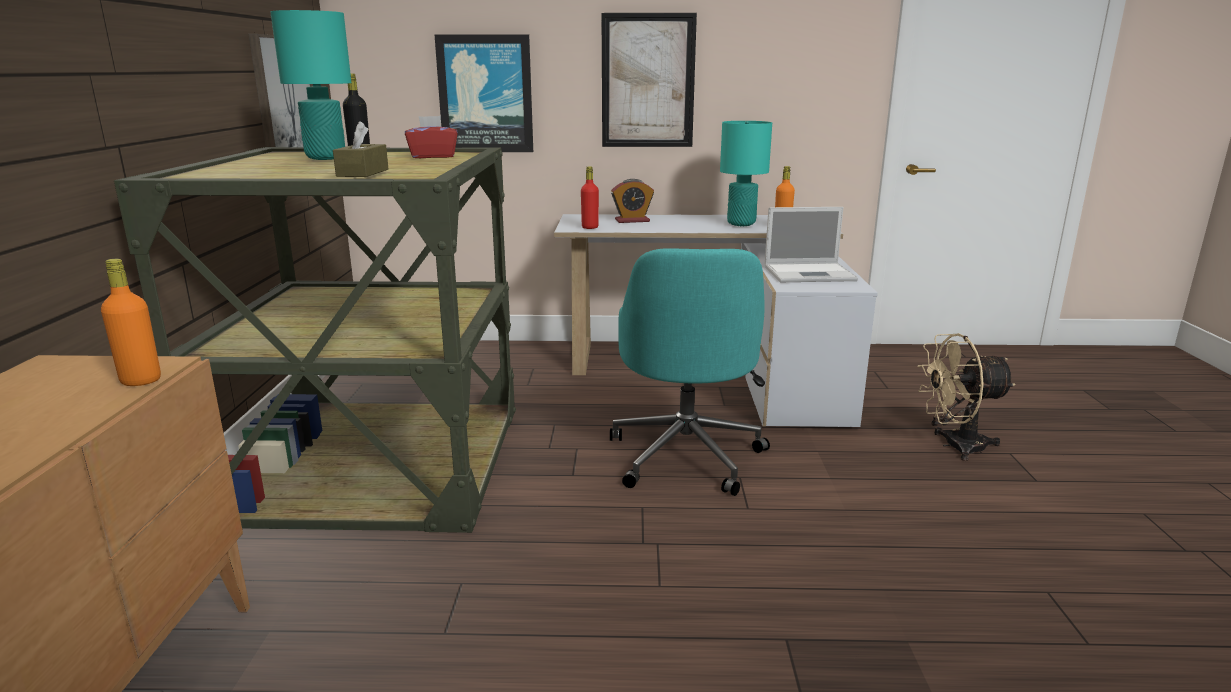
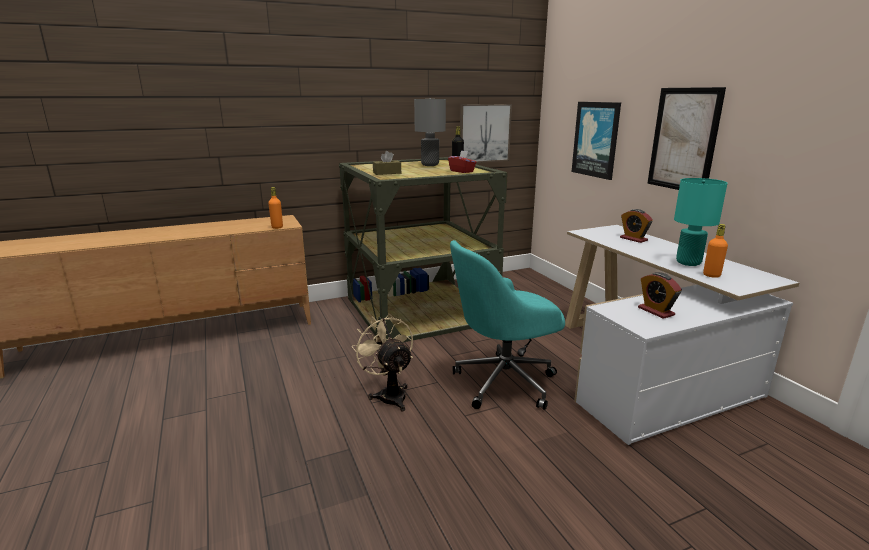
camera: 65 degrees right, 0 degrees up
turquoise table lamp [270,10,351,160] -> grey table lamp [414,98,446,166]
red bottle [581,166,599,229] -> none
laptop [765,207,858,282] -> alarm clock [638,272,682,319]
beige fan [917,333,1016,461] -> beige fan moved to [352,314,413,411]

